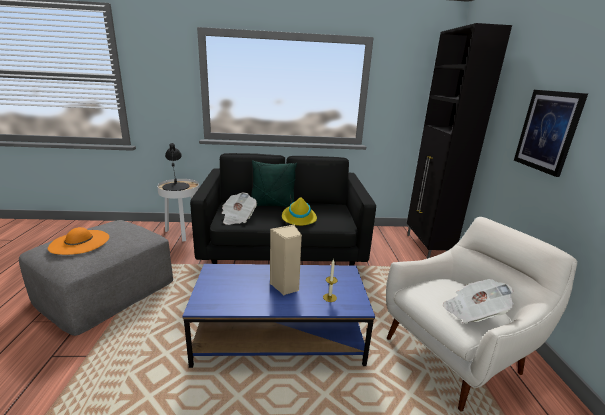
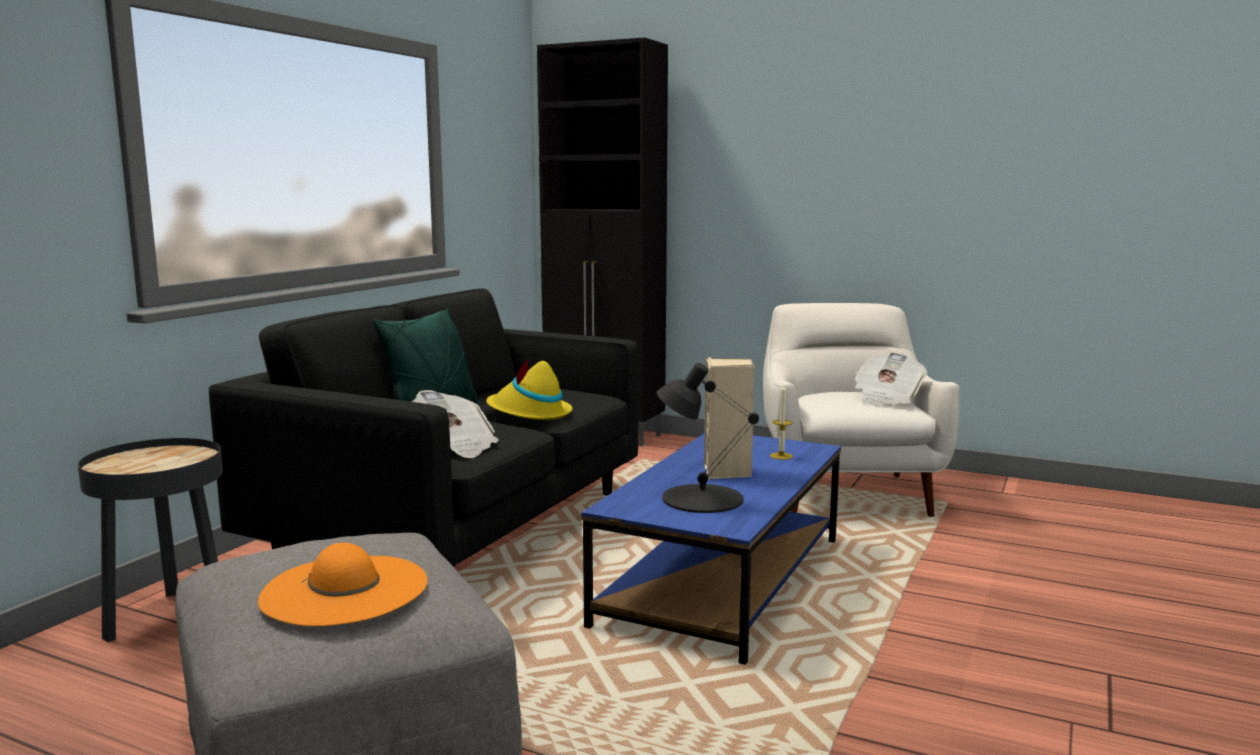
camera: 60 degrees left, 10 degrees down
white side table [157,179,199,242] -> black side table [78,438,223,642]
black table lamp [162,143,190,191] -> black table lamp moved to [656,363,759,513]
picture [514,90,588,177] -> none

